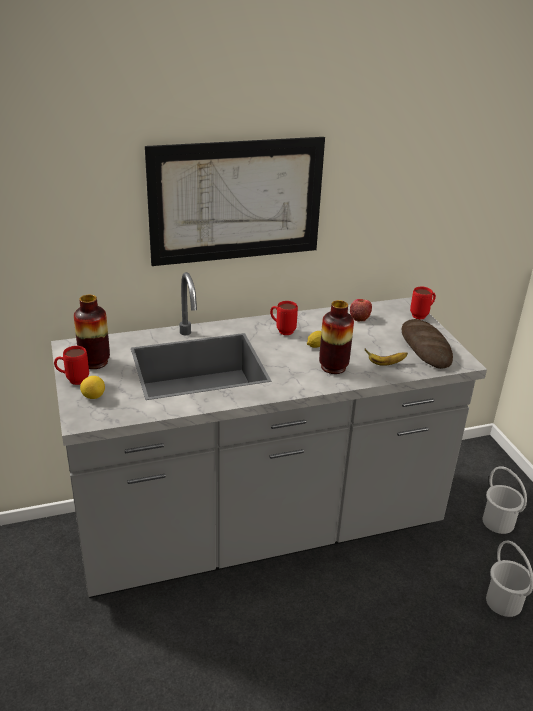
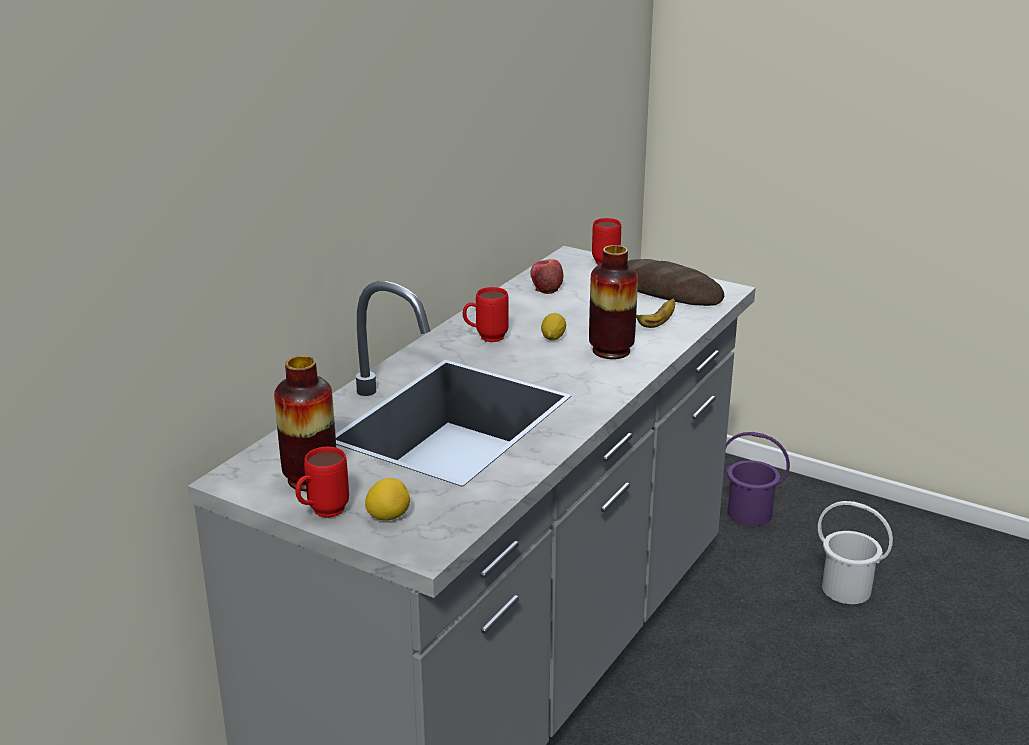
camera: 40 degrees left, 5 degrees down
picture [145,137,325,266] -> none
white bucket [482,466,527,534] -> purple bucket [724,432,790,526]

